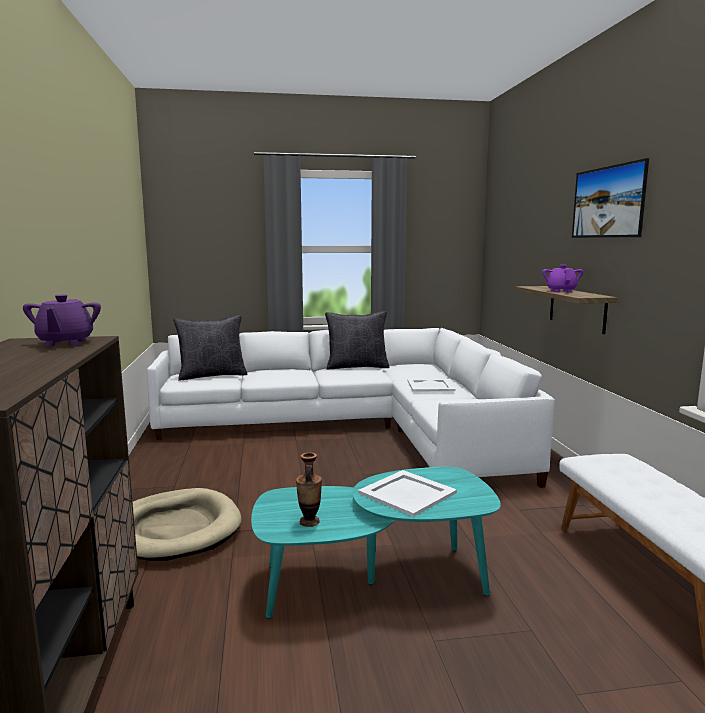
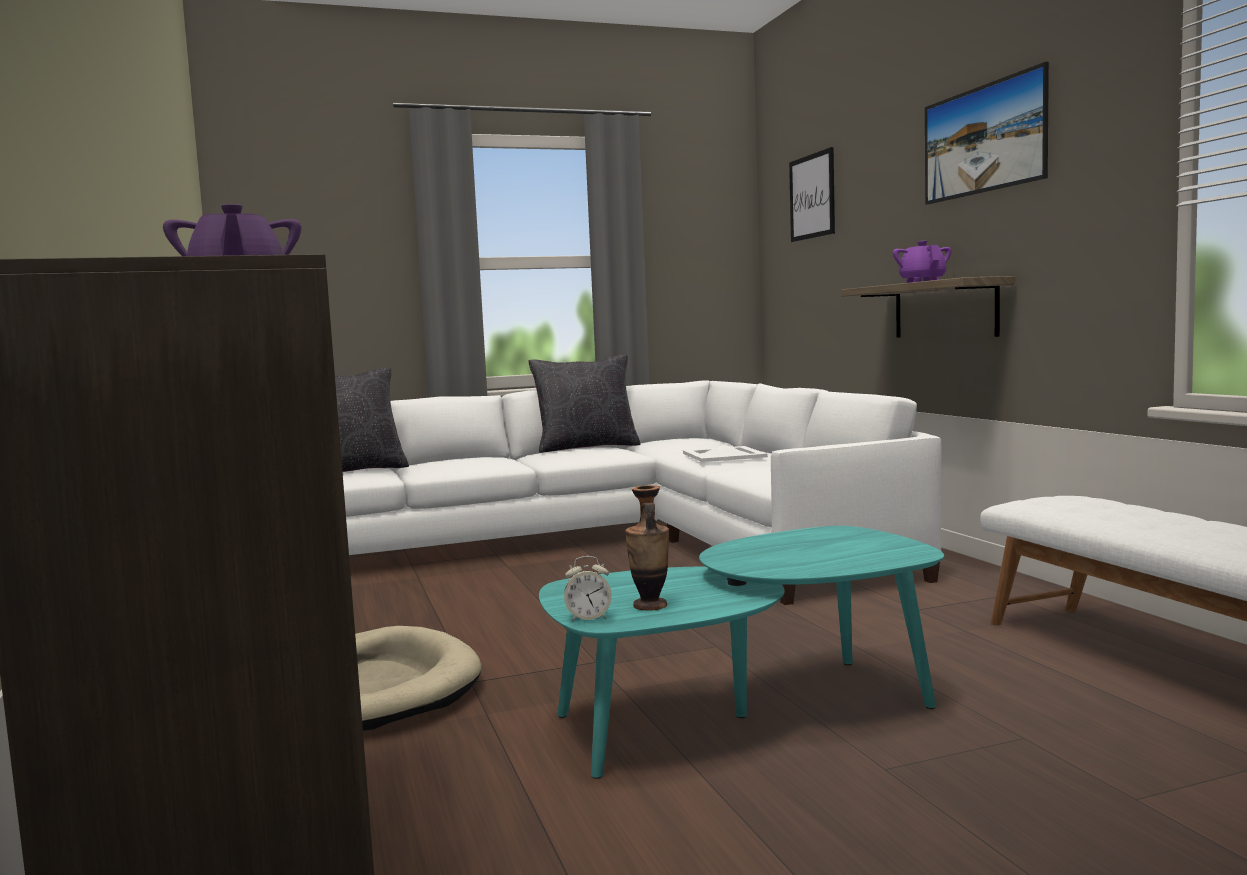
camera: 10 degrees left, 5 degrees down
white tray [358,470,457,517] -> none
none -> alarm clock [564,556,612,622]
none -> picture [789,147,835,242]

